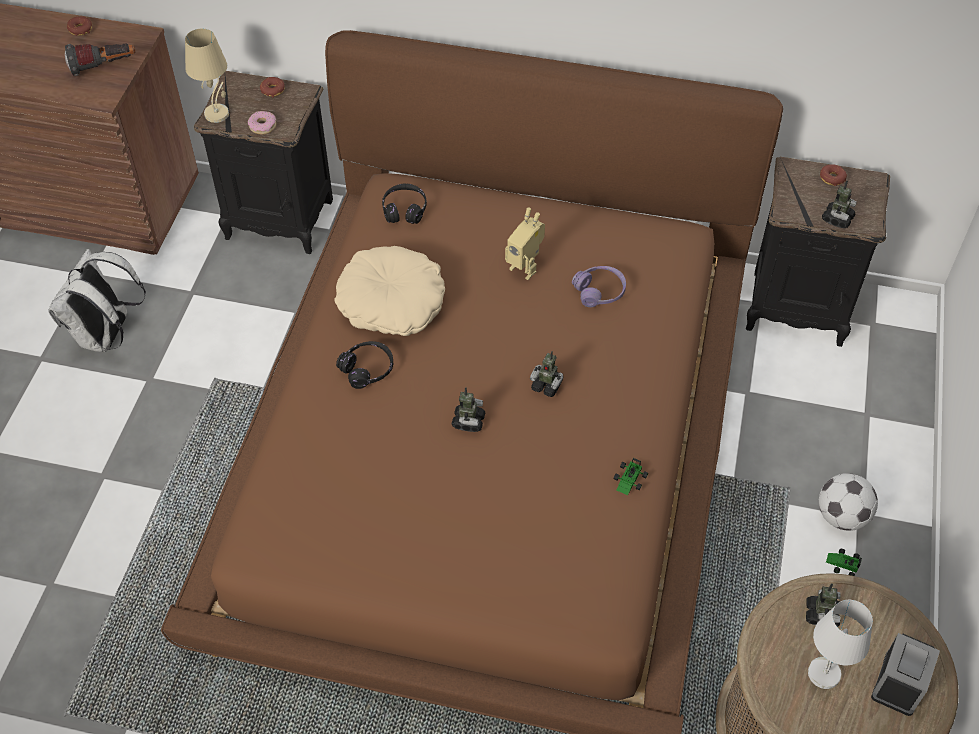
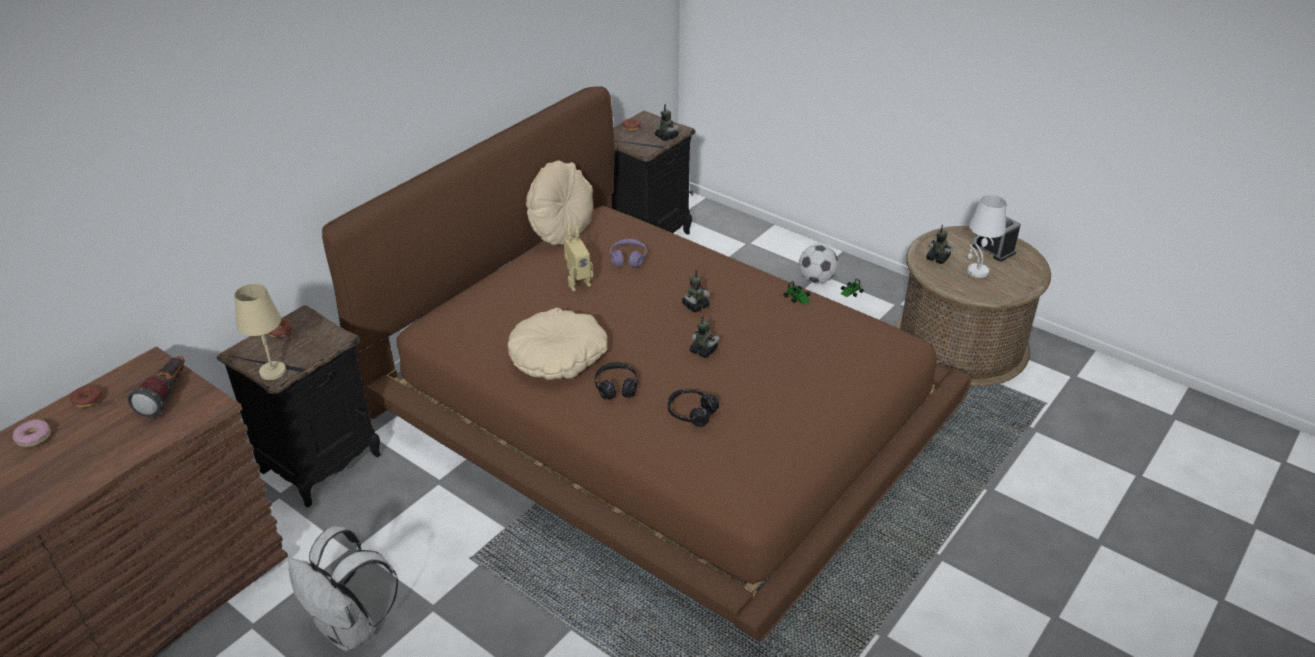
camera: 65 degrees left, 15 degrees down
donut [248,111,276,135] -> donut moved to [13,419,51,447]
black headphones [382,184,427,224] -> black headphones moved to [668,389,719,427]
none -> beige pillow [526,161,593,245]

